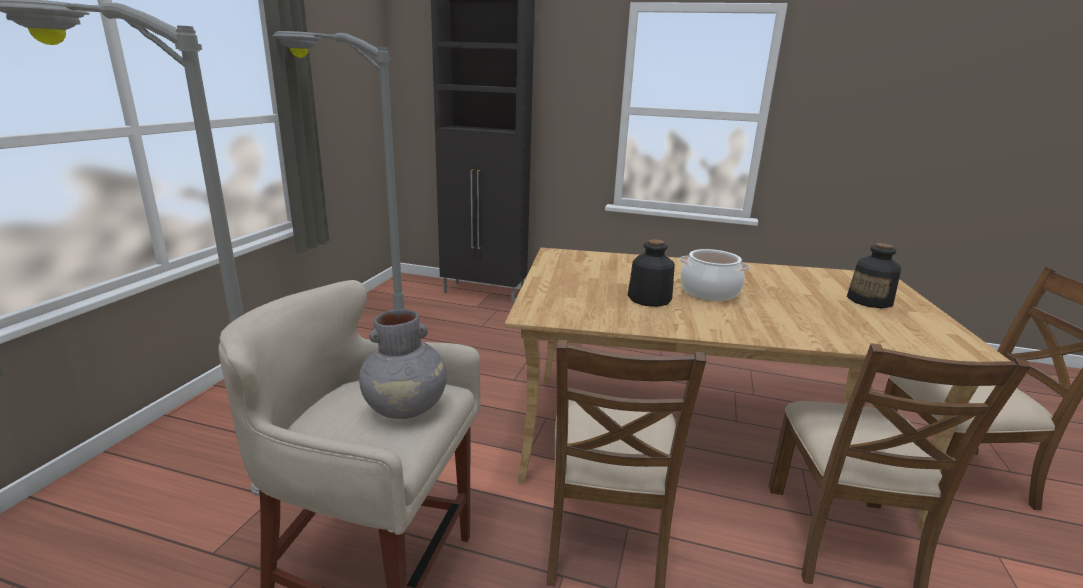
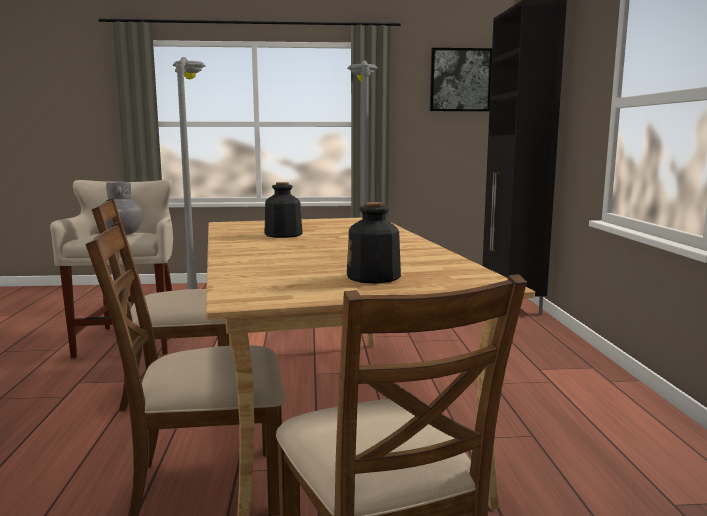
camera: 70 degrees right, 10 degrees down
cooking pot [680,249,750,301] -> none
none -> picture [430,48,492,111]

